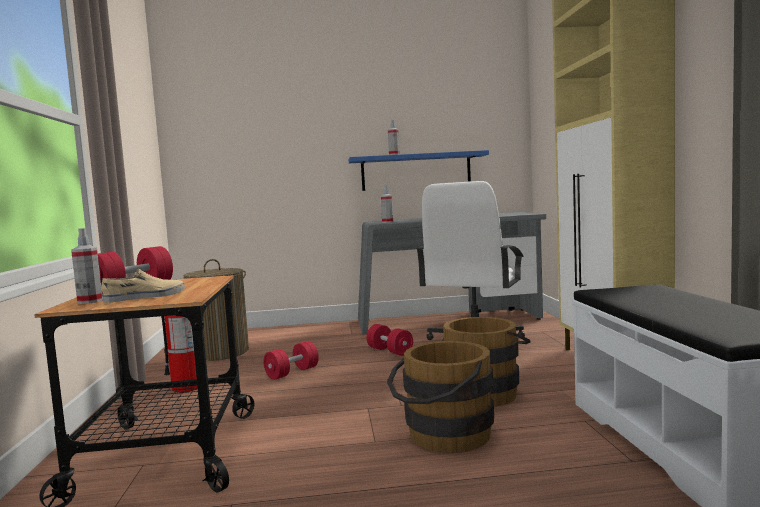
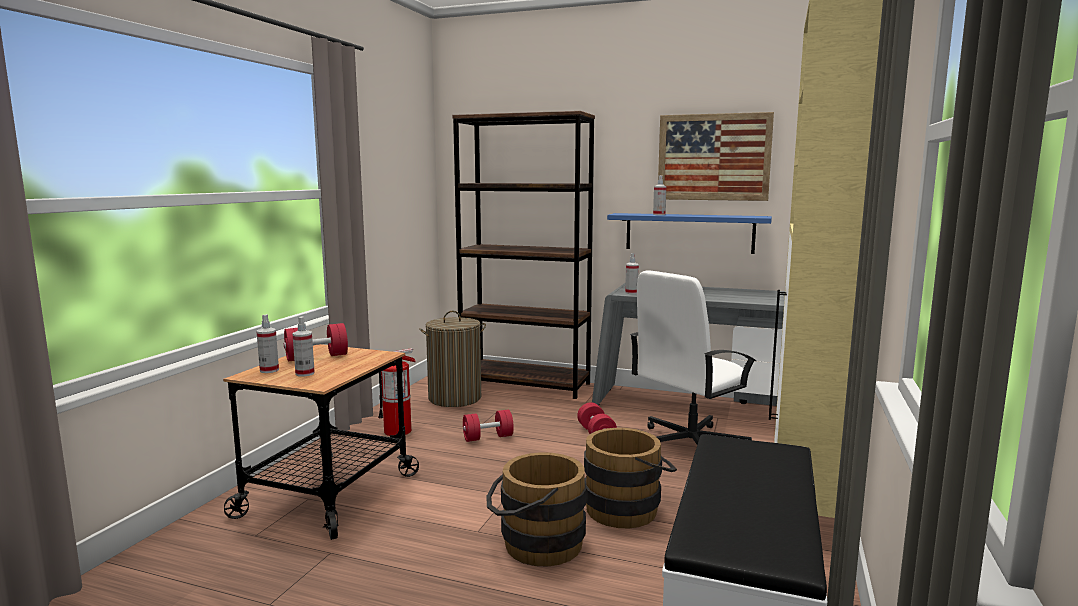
camera: 25 degrees right, 5 degrees up
beige shoe [101,269,185,303] -> spray bottle [293,316,315,377]
none -> brown bookcase [452,111,595,399]
none -> picture [658,112,774,201]

